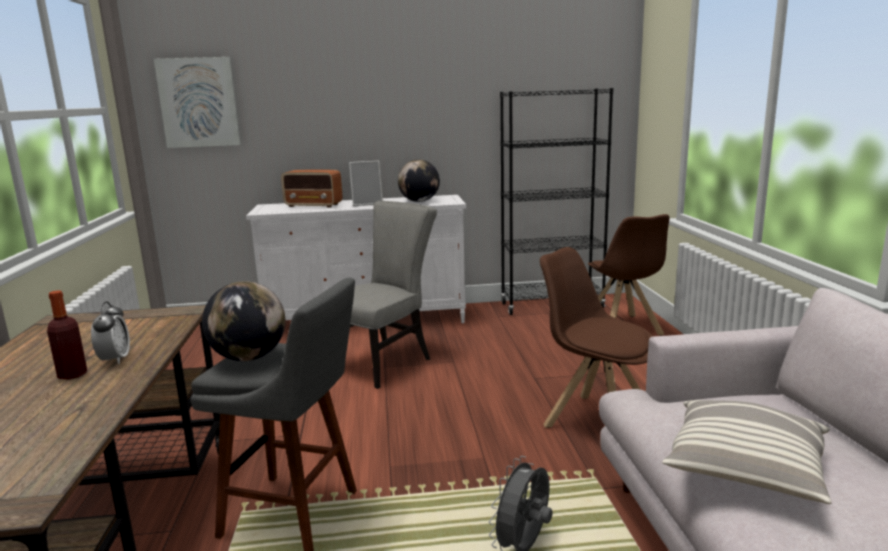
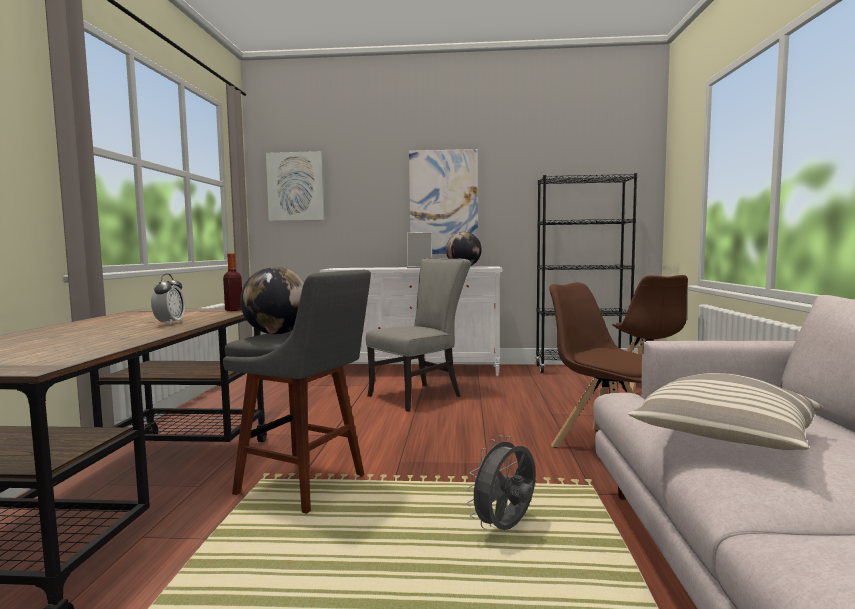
camera: 10 degrees right, 10 degrees down
bottle [47,290,87,380] -> bottle moved to [223,254,242,311]
radio [281,169,343,208] -> none
none -> picture [409,149,478,254]

